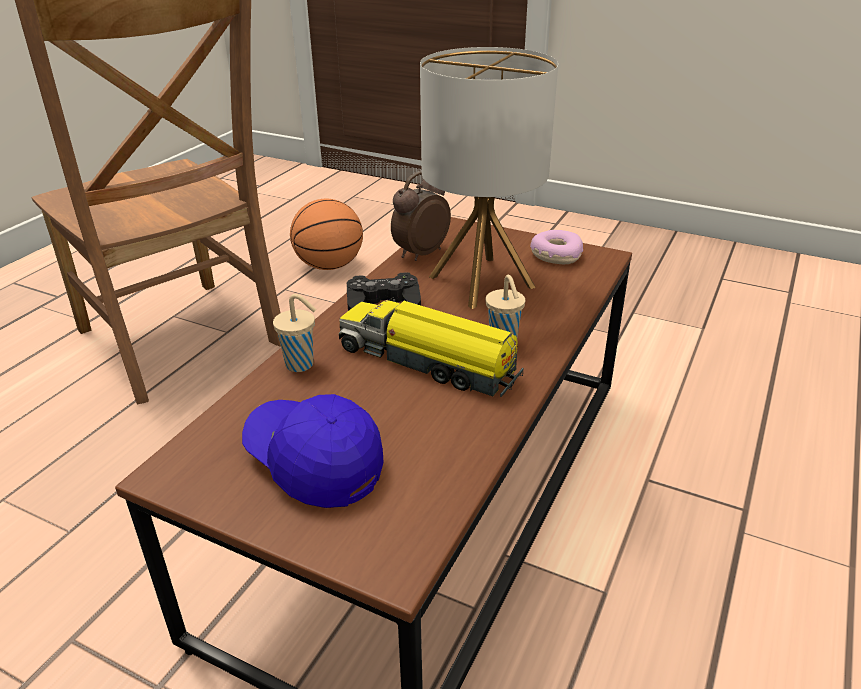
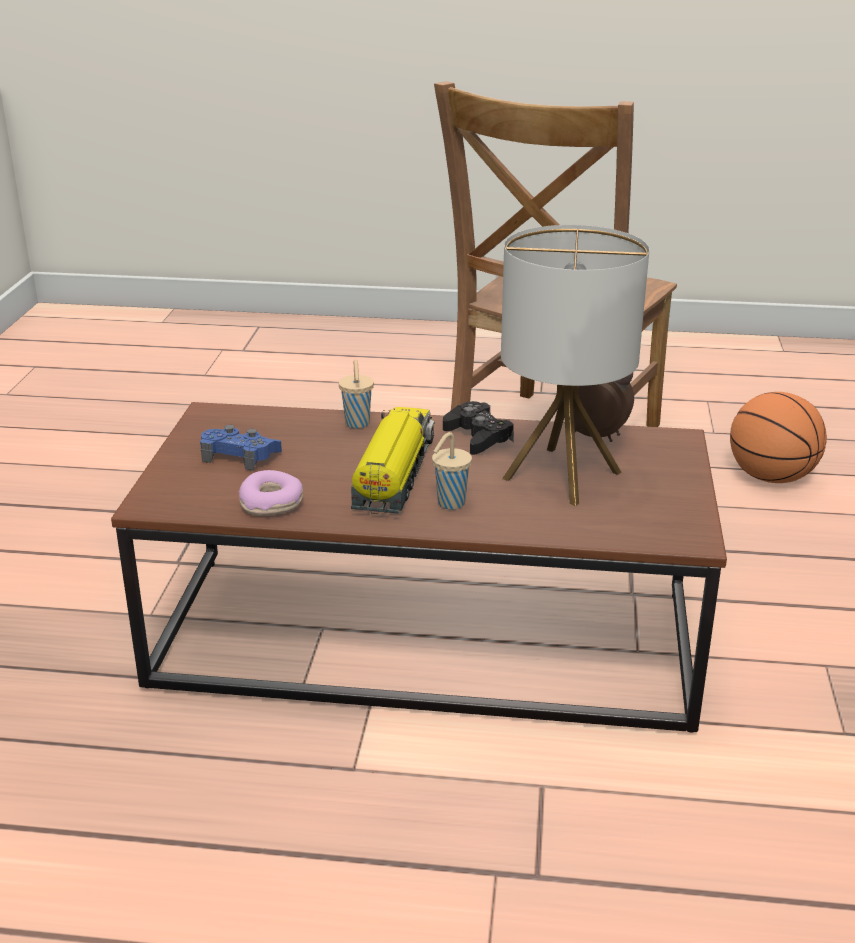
camera: 70 degrees right, 5 degrees down
blue cap [242,394,384,508] -> blue game controller [200,425,282,471]
donut [530,230,583,264] -> donut moved to [238,470,303,516]

